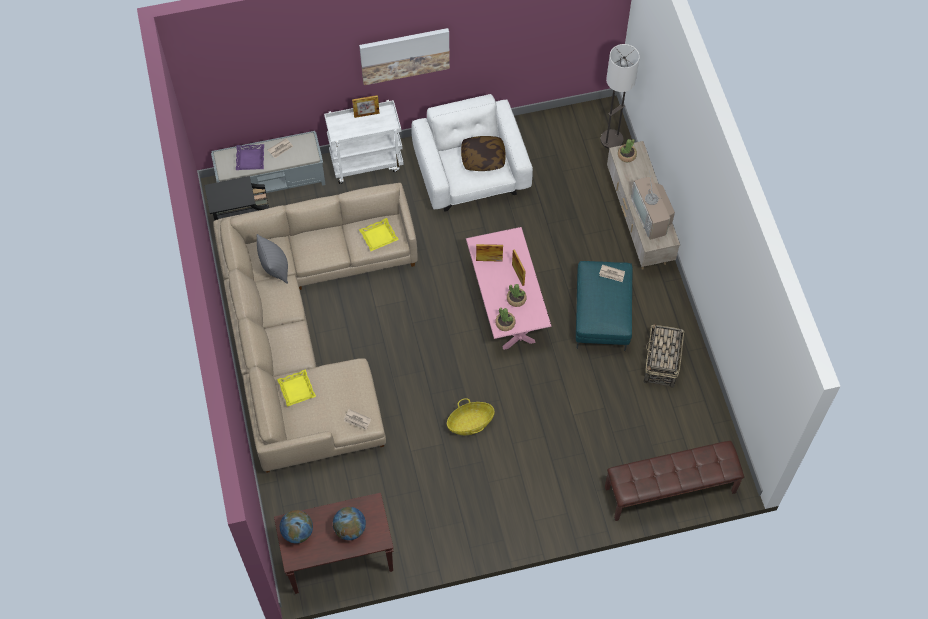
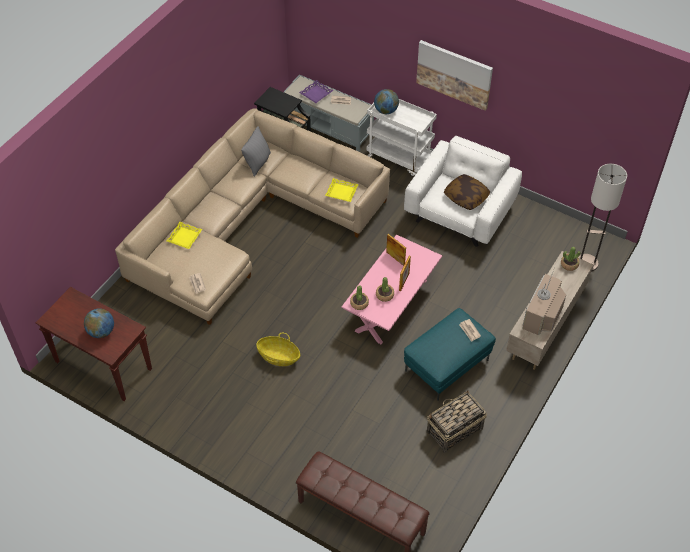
camera: 45 degrees right, 10 degrees down
globe [280,510,313,543] -> globe moved to [374,89,399,114]
picture frame [352,95,380,118] -> none

